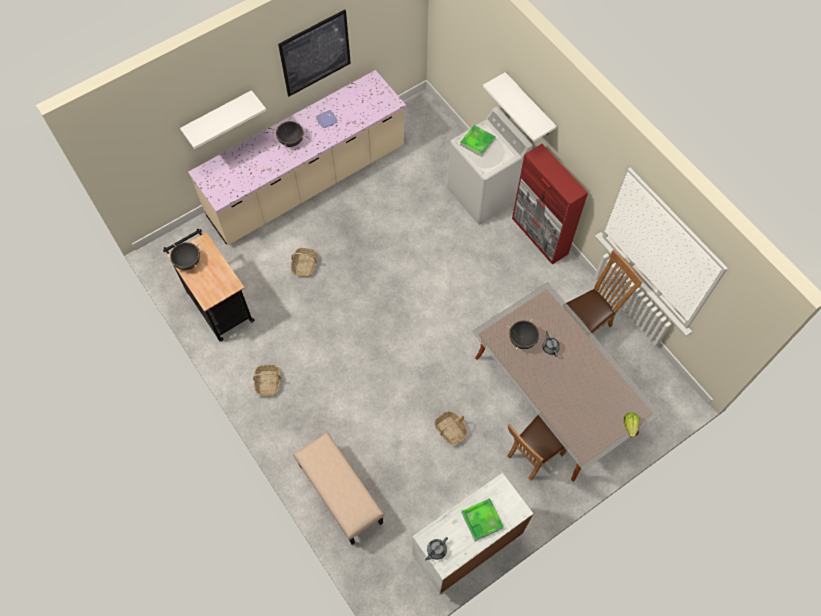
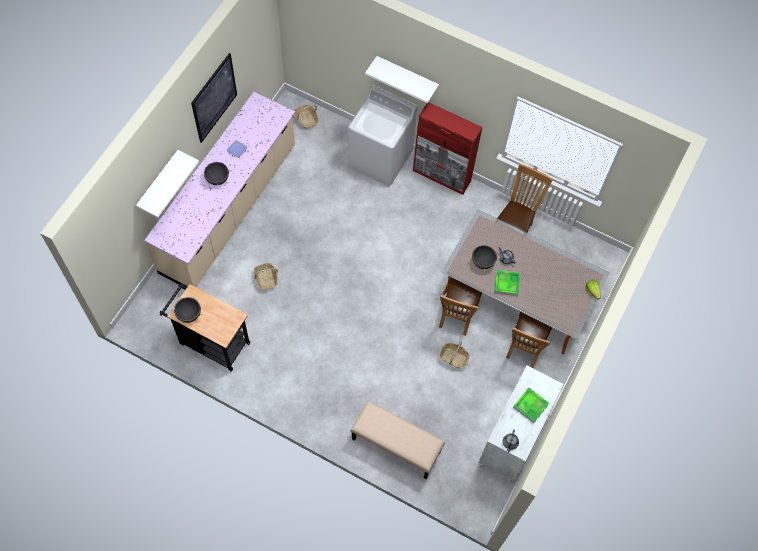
camera: 30 degrees left, 0 degrees up
basket [253,364,281,396] -> basket moved to [294,104,319,129]
tray [460,125,496,157] -> tray moved to [494,270,520,296]
none -> brown chair [439,278,482,336]

